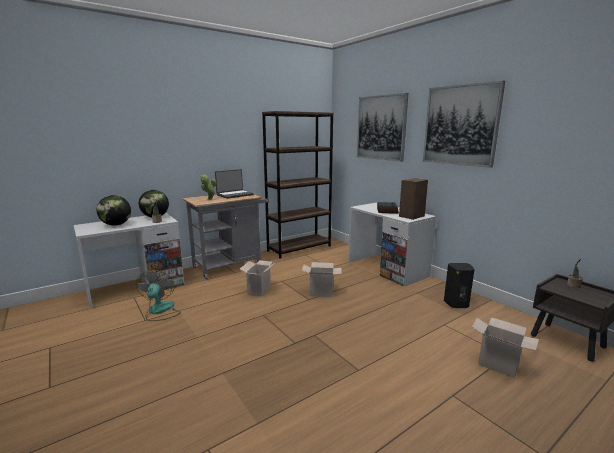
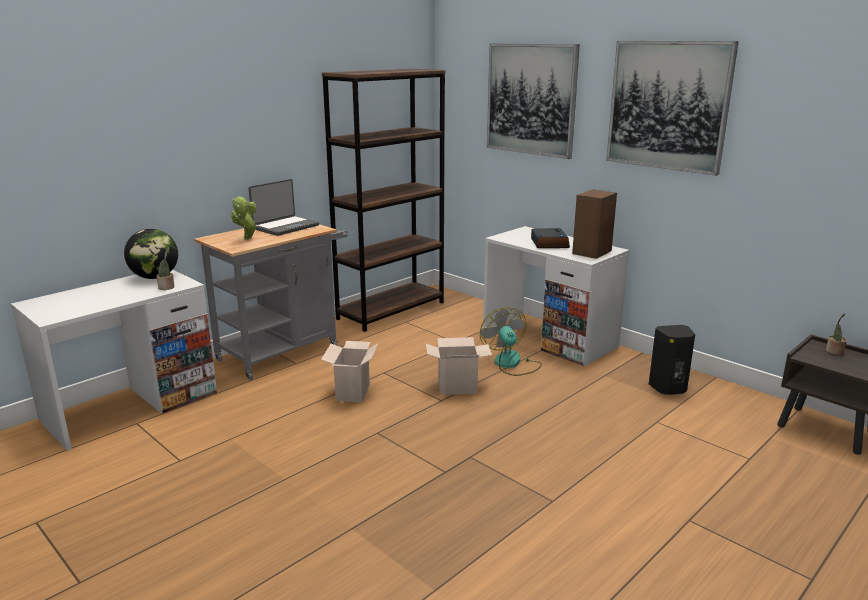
camera: 10 degrees left, 5 degrees up
globe [97,195,131,226] -> none
fan [136,270,181,321] -> fan moved to [480,307,542,376]
cardboard box [472,317,539,378] -> none

